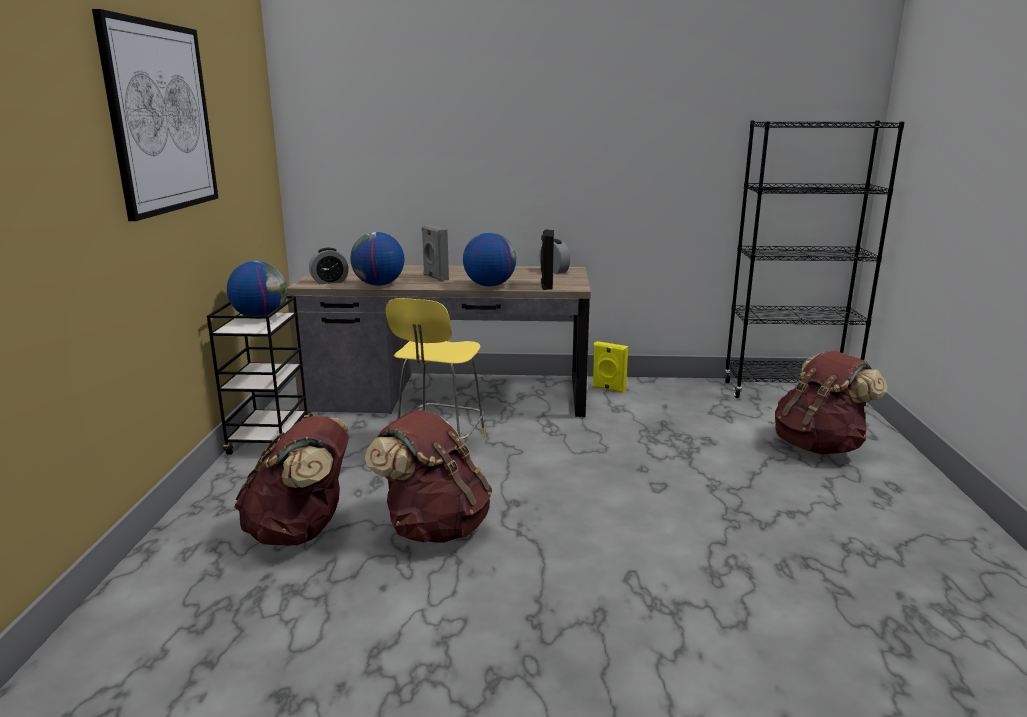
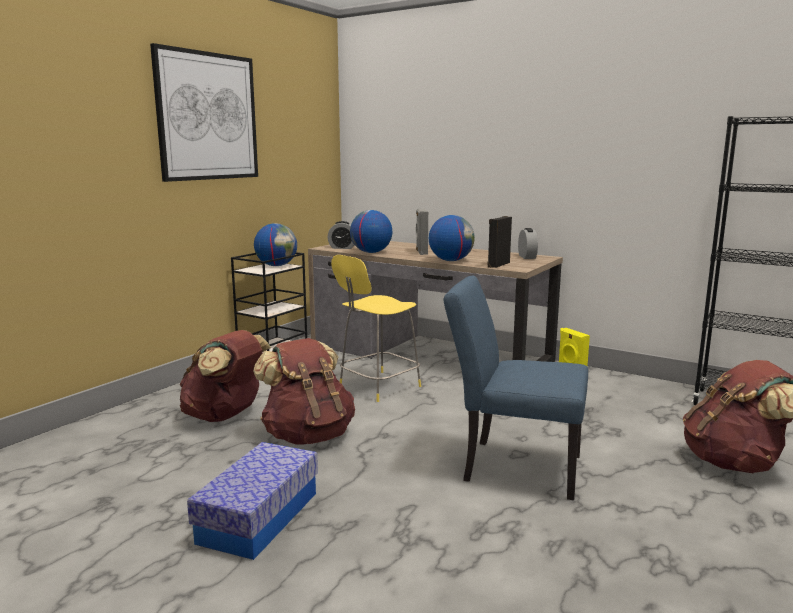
camera: 30 degrees right, 5 degrees down
none -> storage box [187,442,318,560]
none -> blue chair [444,276,588,501]

